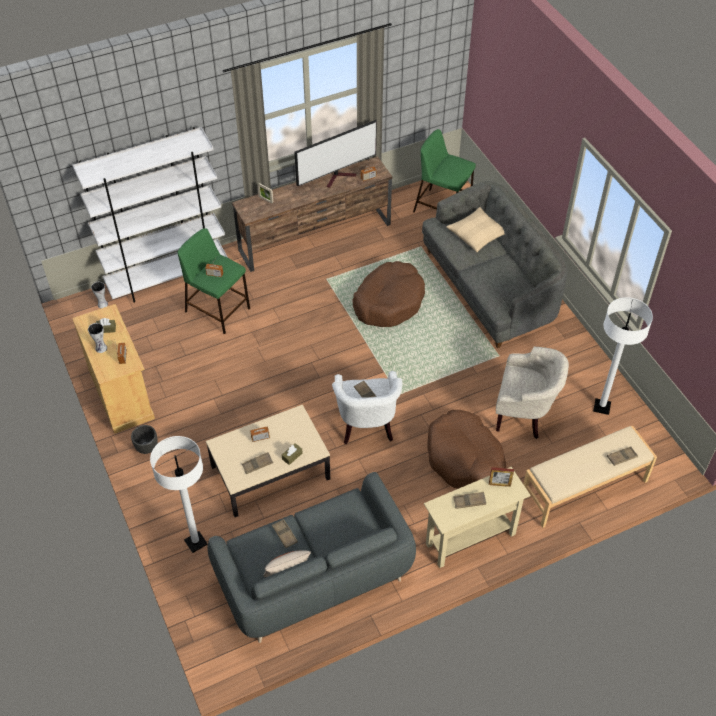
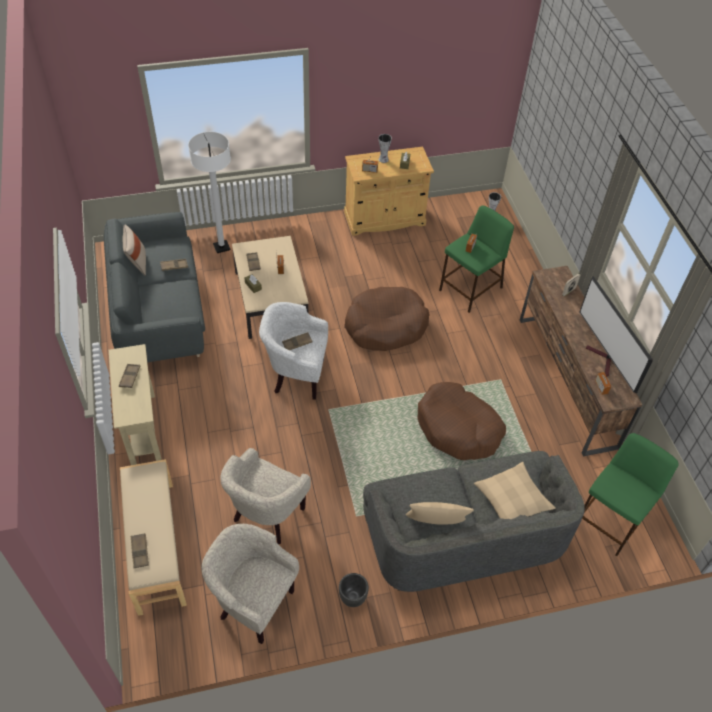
camera: 100 degrees right, 0 degrees up
white bookcase [72,127,228,303] -> none
black planter [131,425,158,454] -> black planter moved to [339,573,369,607]
brown dog bed [427,410,507,489] -> brown dog bed moved to [344,287,430,351]
picture frame [489,467,514,487] -> none
white floor lamp [593,297,653,415] -> beige armchair [202,524,299,644]
none -> beige pillow [406,502,474,524]

